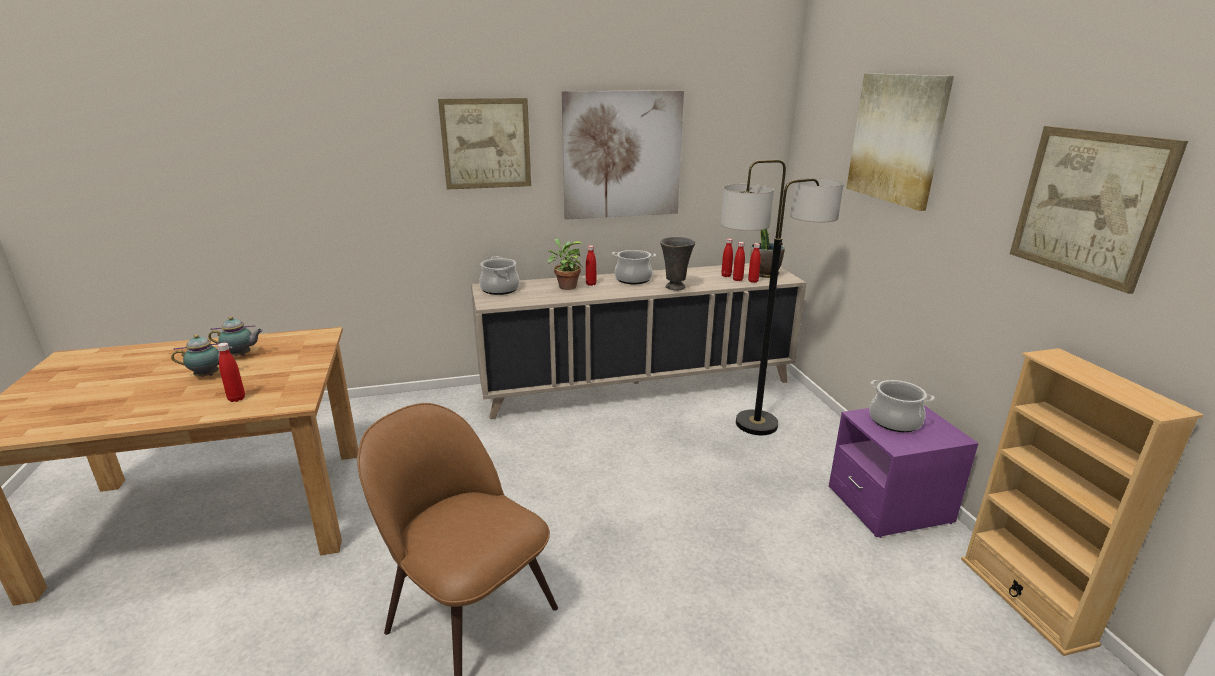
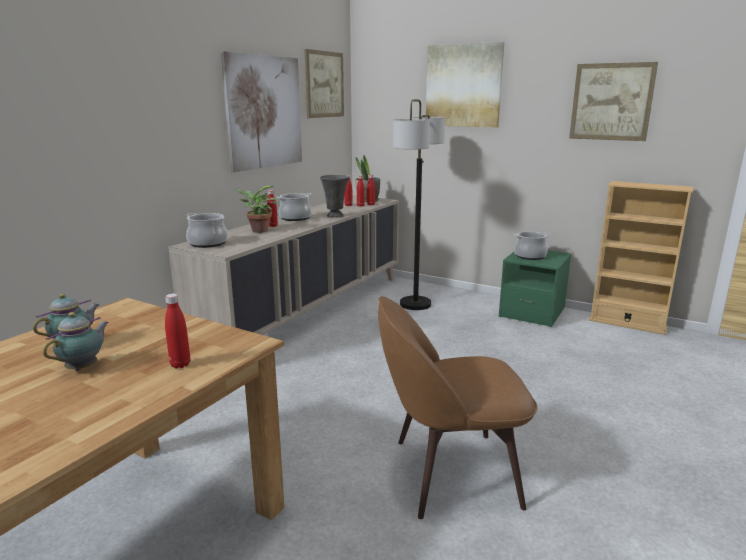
camera: 45 degrees left, 5 degrees down
picture [438,98,531,190] -> picture moved to [304,49,344,118]
purple nightstand [829,405,979,538] -> green nightstand [499,250,572,327]

